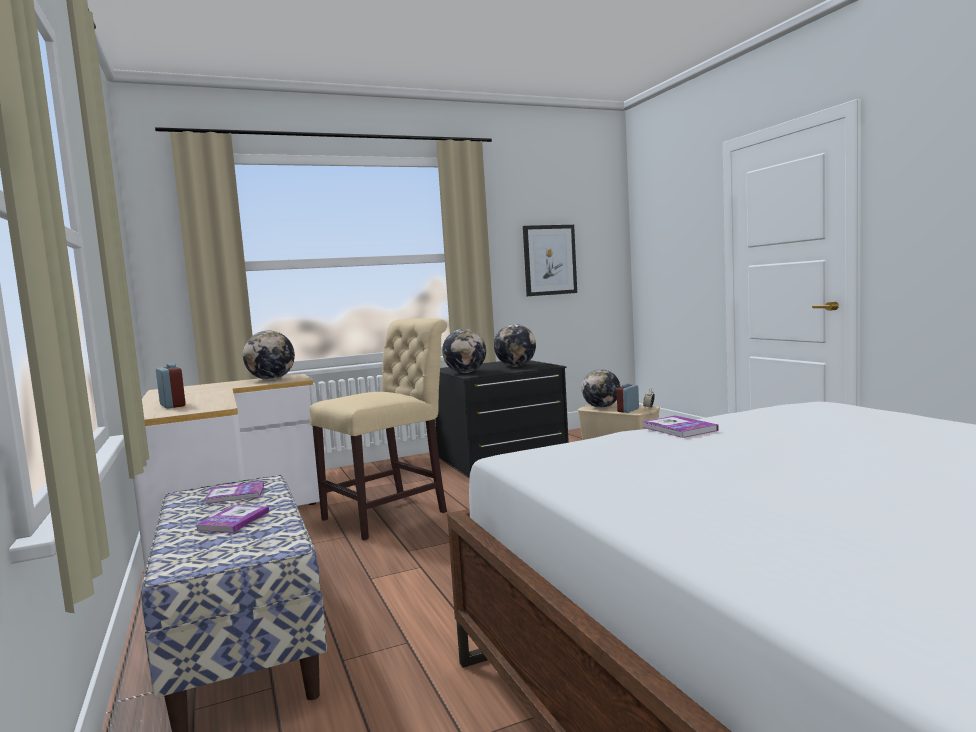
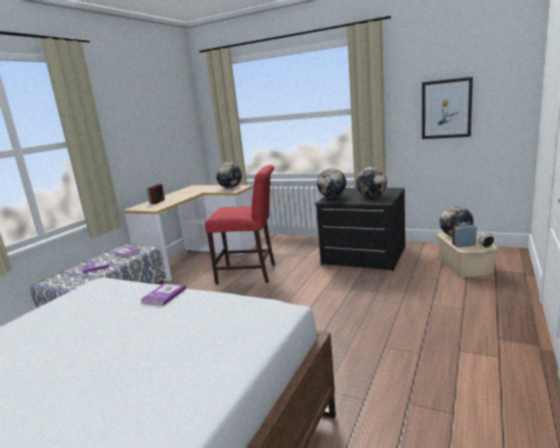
camera: 50 degrees right, 10 degrees up
beige chair [309,318,447,540] -> red chair [205,165,275,285]

